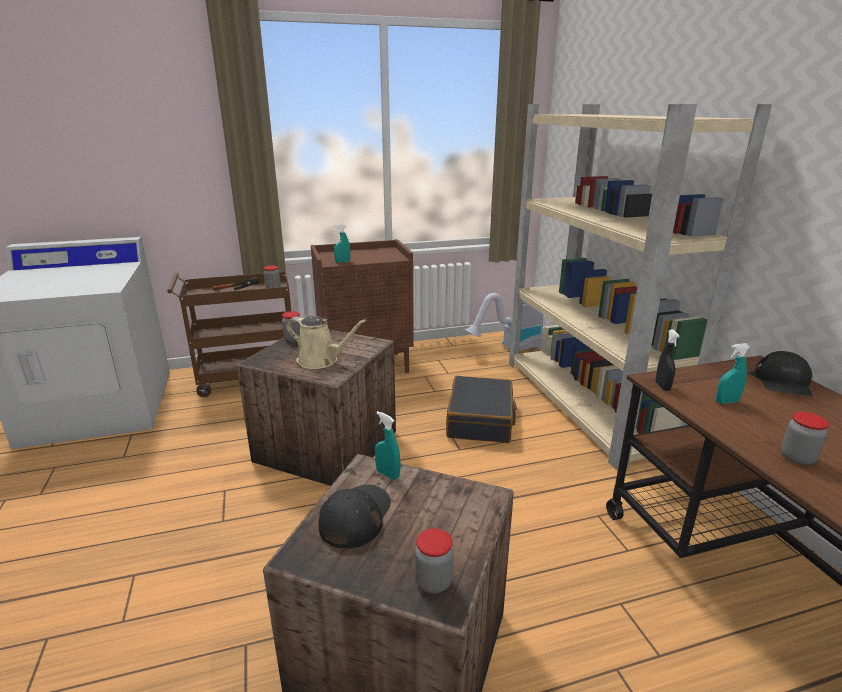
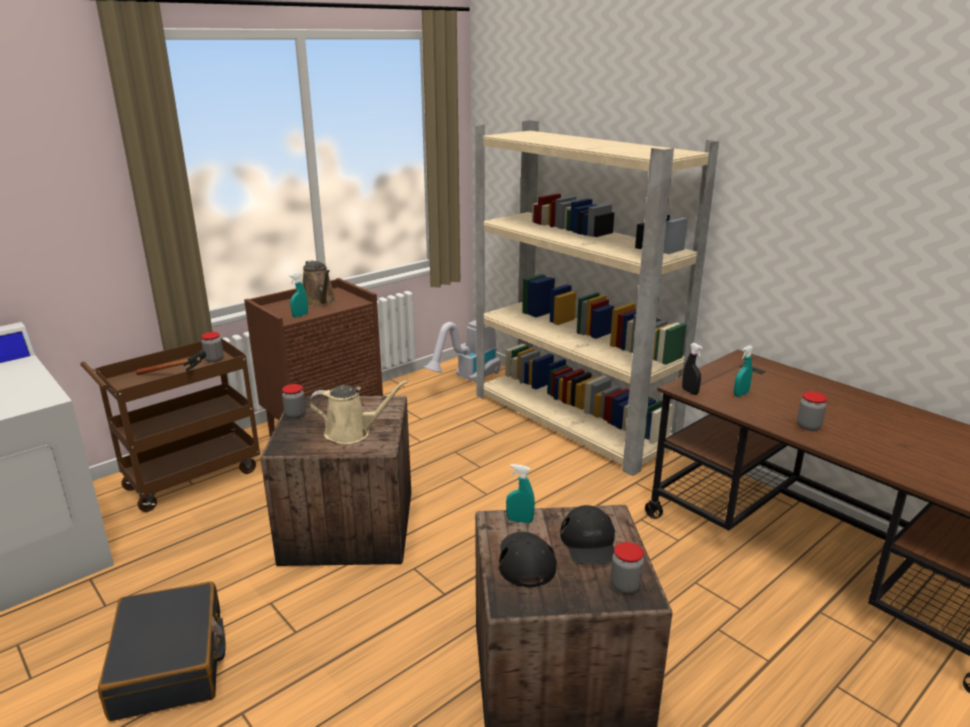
camera: 25 degrees left, 0 degrees up
black suitcase [446,376,517,443] -> black suitcase moved to [98,581,226,721]
black cap [755,351,813,397] -> black cap moved to [560,505,615,565]
none -> brown watering can [302,260,336,306]

